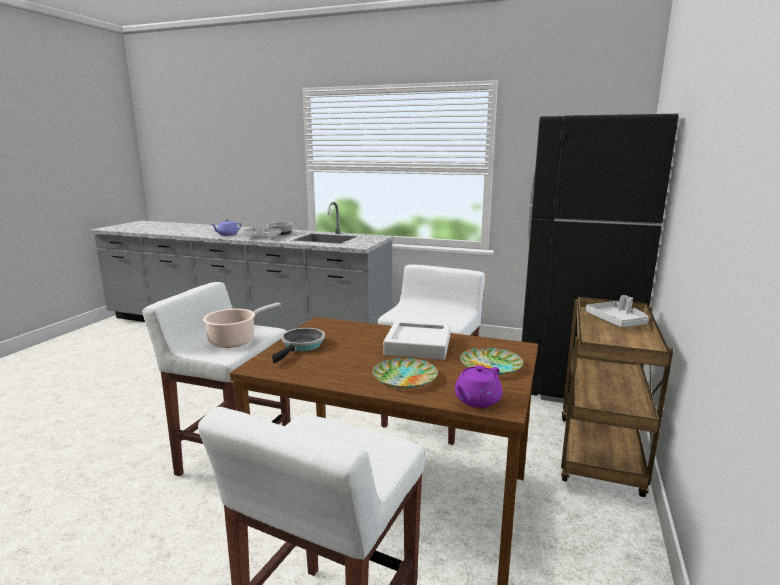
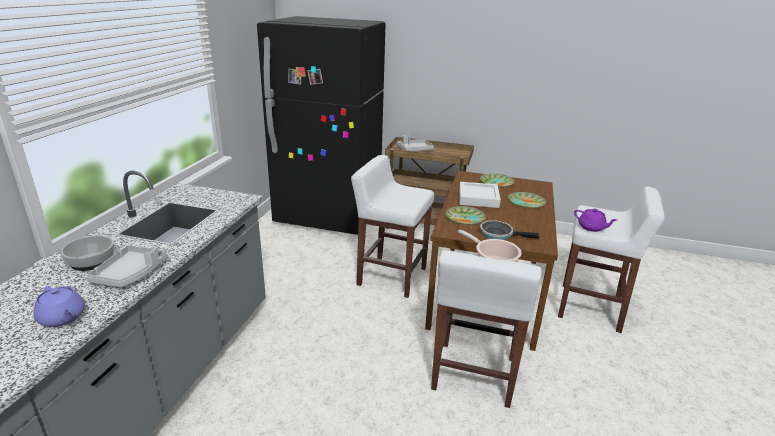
camera: 95 degrees left, 10 degrees up
purple teapot [455,365,503,408] -> purple teapot moved to [574,209,617,232]
none -> plate [446,206,486,225]

